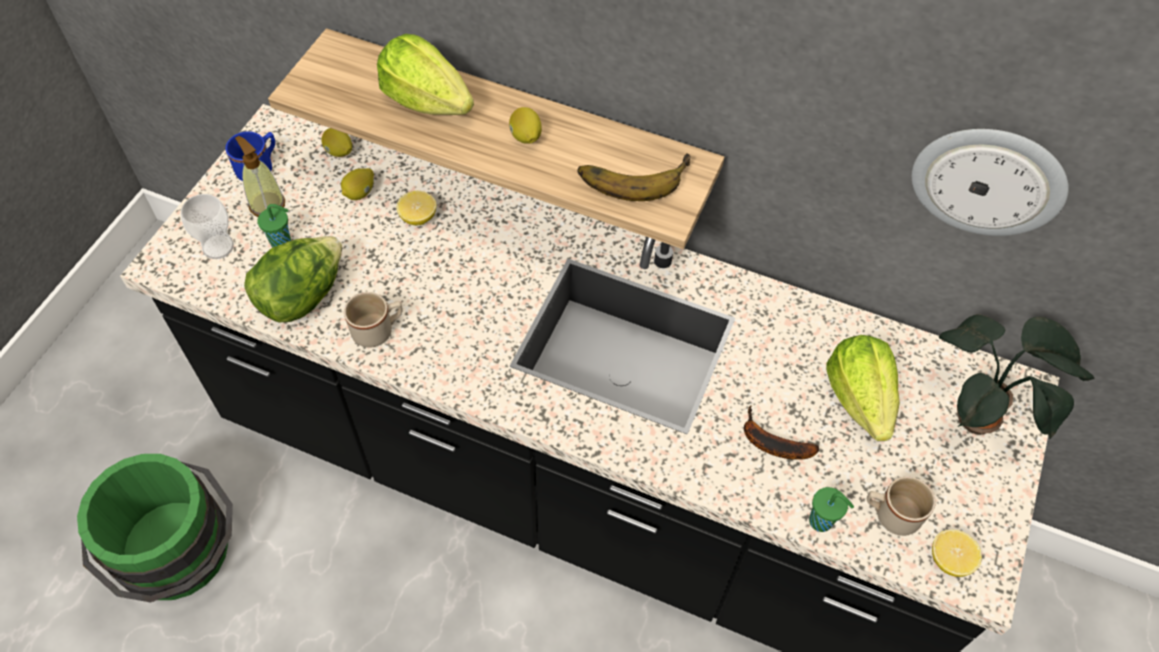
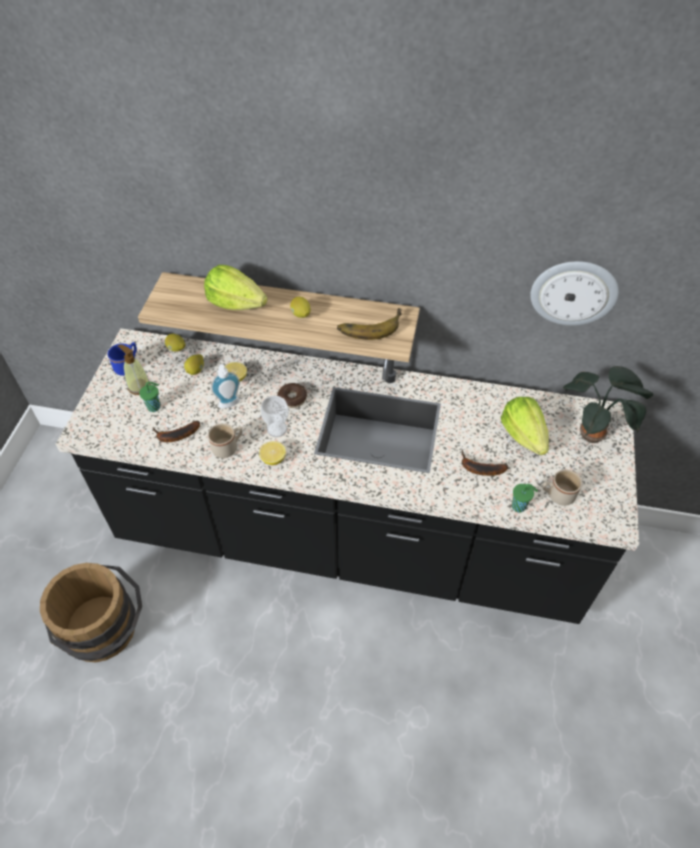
camera: 10 degrees left, 5 degrees down
green bucket [77,454,233,603] -> brown bucket [40,563,142,662]
cup [181,194,234,259] -> cup moved to [260,396,289,437]
lettuce [244,236,342,322] -> banana [153,421,200,442]
lemon [932,530,982,577] -> lemon moved to [259,441,286,465]
none -> soap dispenser [211,364,240,408]
none -> donut [277,383,307,408]

